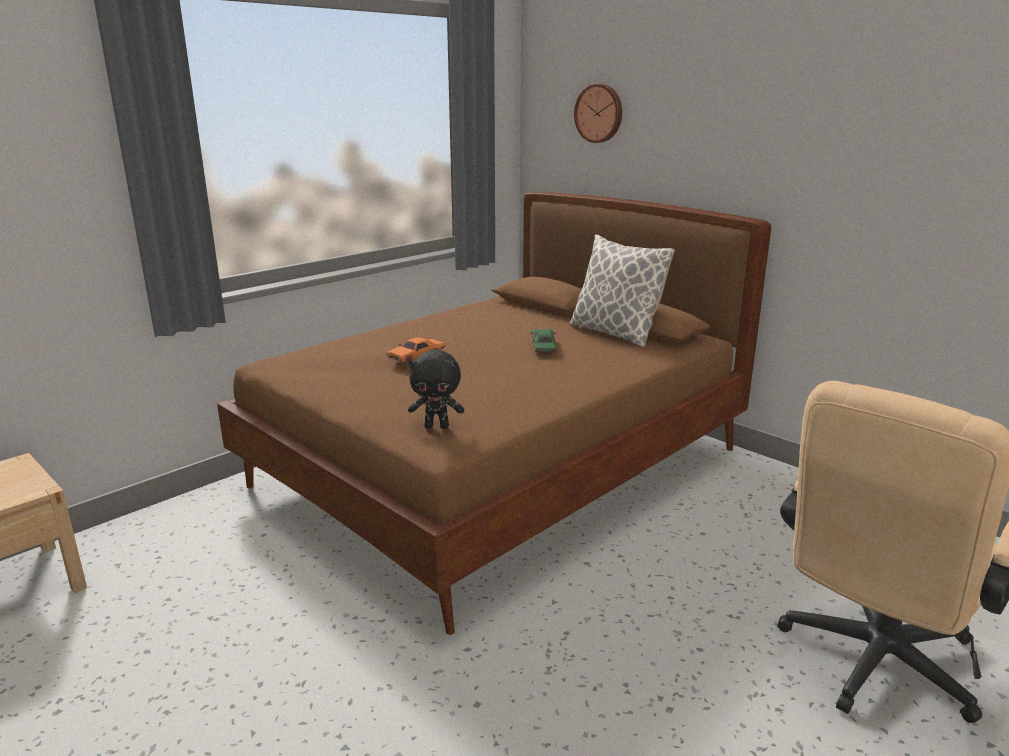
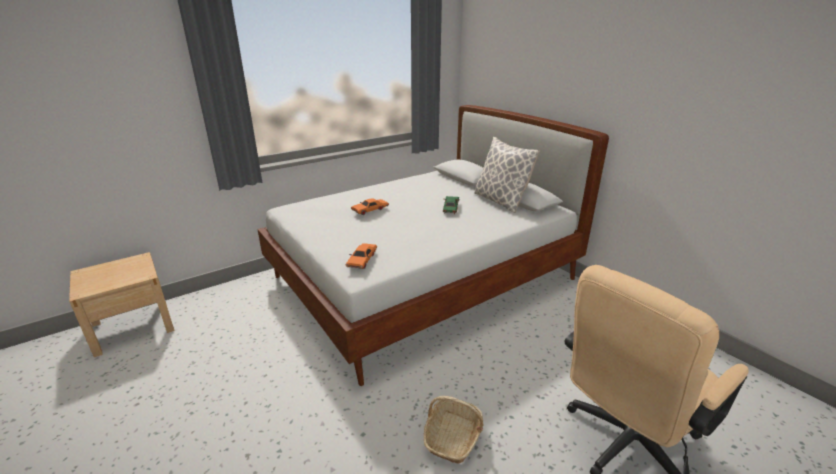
camera: 10 degrees right, 5 degrees up
brown bed [217,192,771,635] -> white bed [257,105,609,386]
black plush toy [408,350,464,429] -> orange toy car [346,243,377,269]
wall clock [574,84,622,143] -> none
none -> basket [424,396,483,463]

